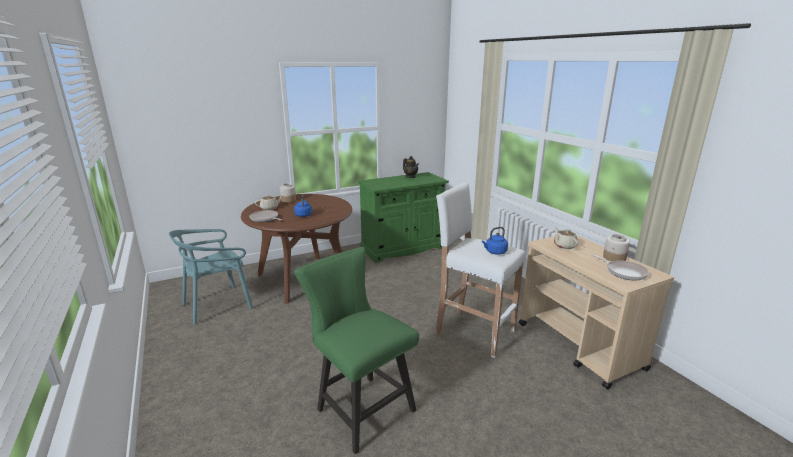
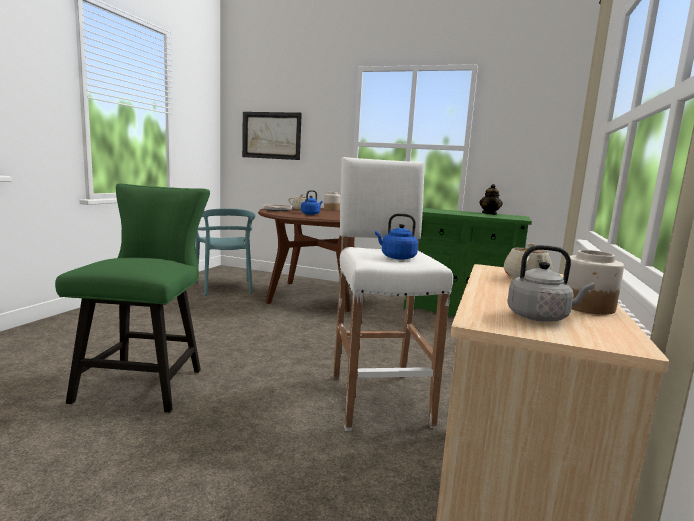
camera: 45 degrees right, 10 degrees down
turquoise chair [169,229,253,325] -> turquoise chair turned 120 degrees counterclockwise [196,209,256,296]
frying pan [592,255,649,280] -> grey kettle [507,245,595,322]
none -> picture [242,112,302,160]

